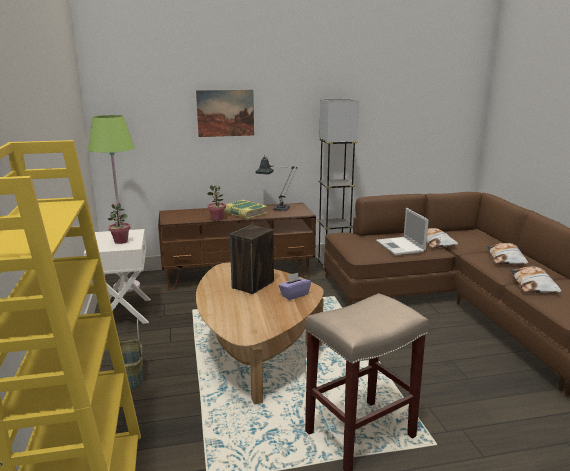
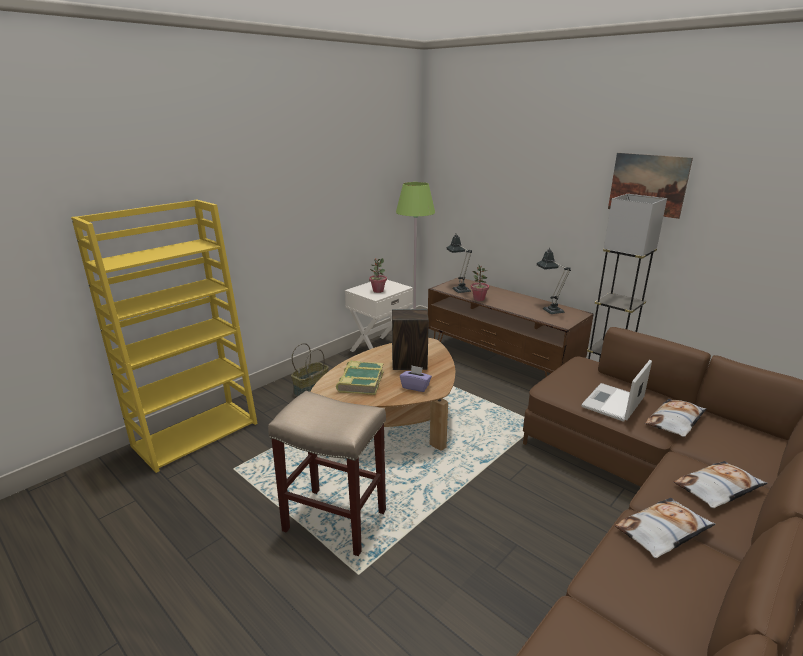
camera: 55 degrees right, 5 degrees up
picture [196,90,254,137] -> picture moved to [608,153,693,219]
book [224,200,267,219] -> book moved to [336,361,384,395]
none -> table lamp [446,233,472,293]

